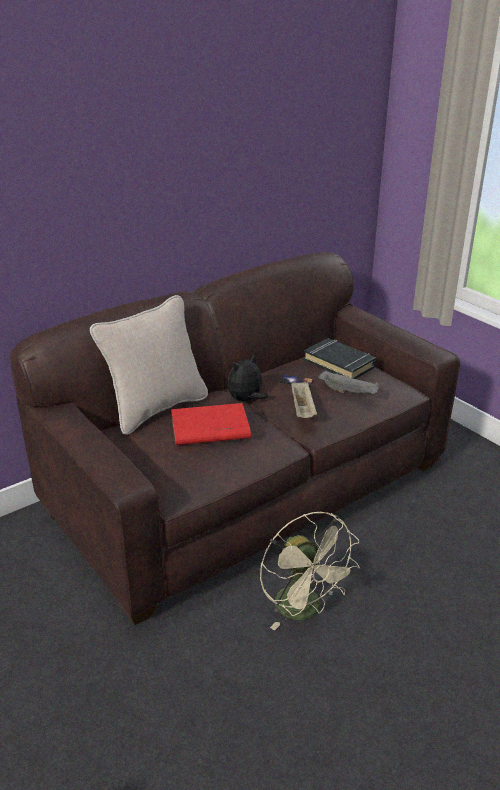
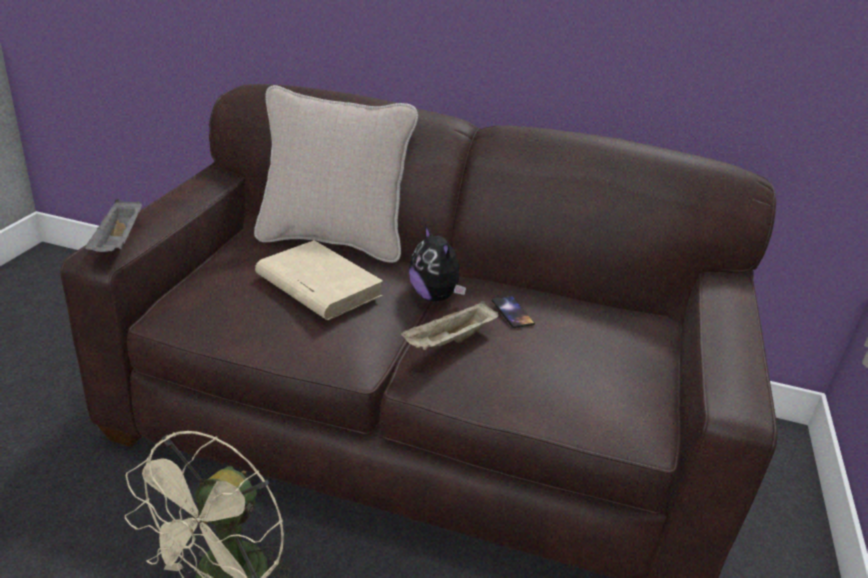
camera: 50 degrees right, 0 degrees up
red book [171,403,251,445] -> beige book [255,240,384,320]
plush toy [227,354,268,402] -> plush toy turned 135 degrees counterclockwise [409,224,466,301]
black book [304,338,376,379] -> none
grey tray [317,370,379,394] -> grey tray moved to [85,199,143,252]

